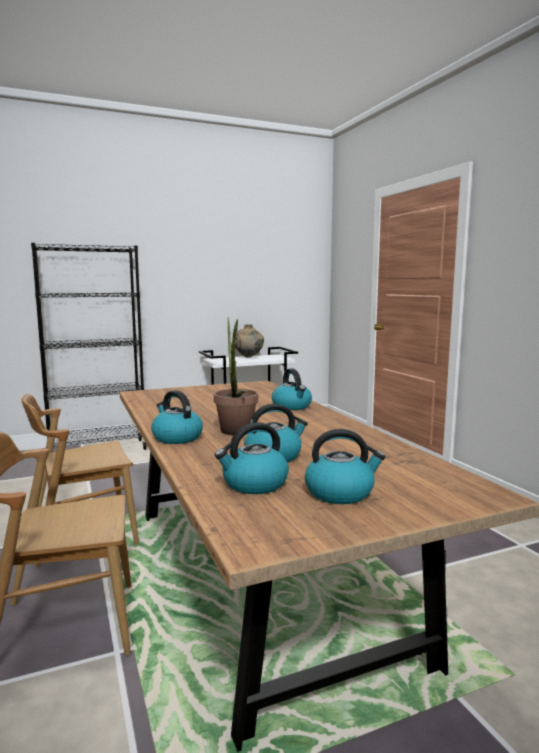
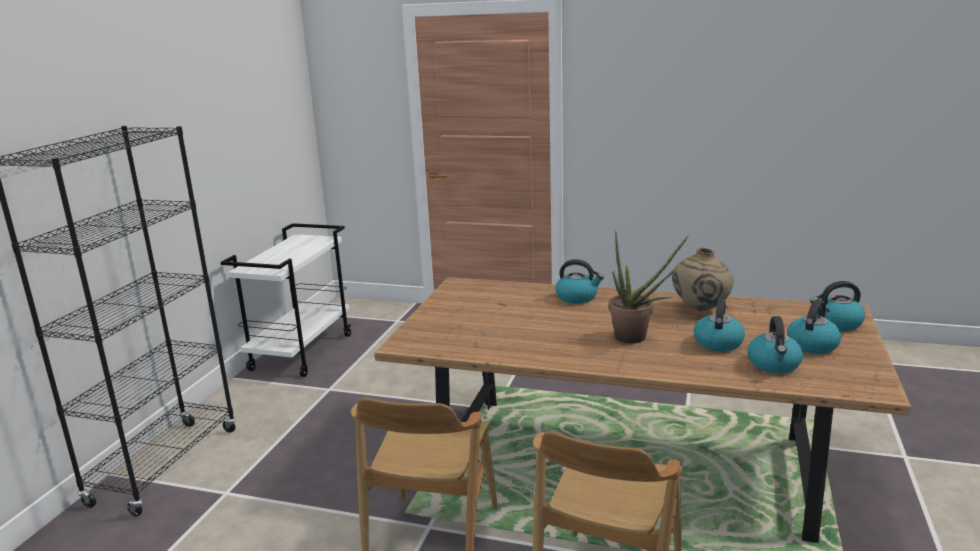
camera: 50 degrees left, 10 degrees up
kettle [151,390,203,444] -> kettle moved to [810,281,865,331]
beige vase [235,324,264,358] -> beige vase moved to [672,248,734,311]

